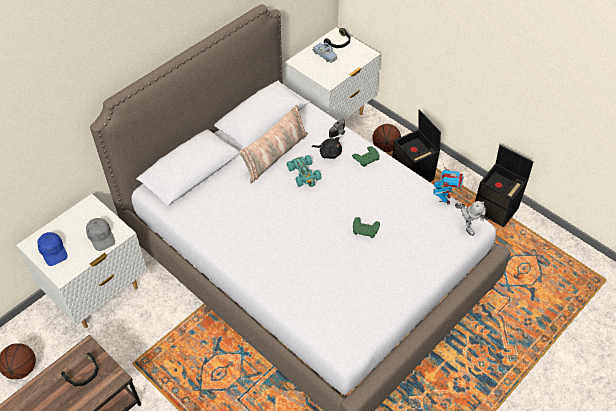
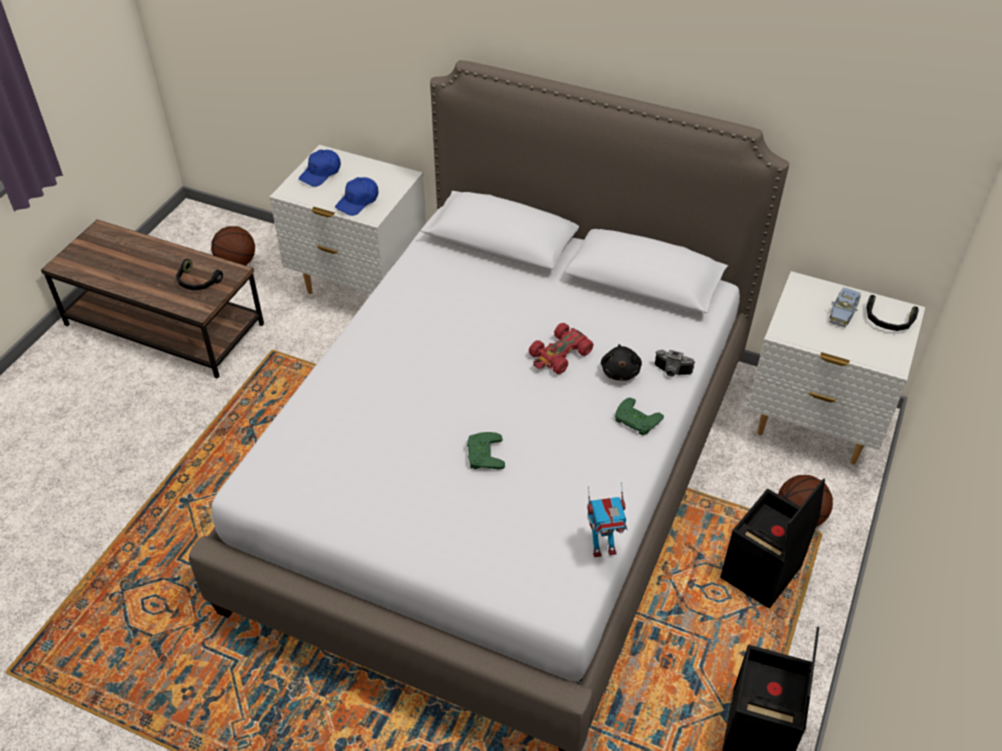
camera: 70 degrees right, 5 degrees down
grey cap [86,218,115,251] -> blue cap [335,177,378,216]
pillow [240,105,308,183] -> none
turquoise toy car [287,155,322,187] -> red toy car [529,323,594,374]
toy robot [455,201,486,236] -> none

